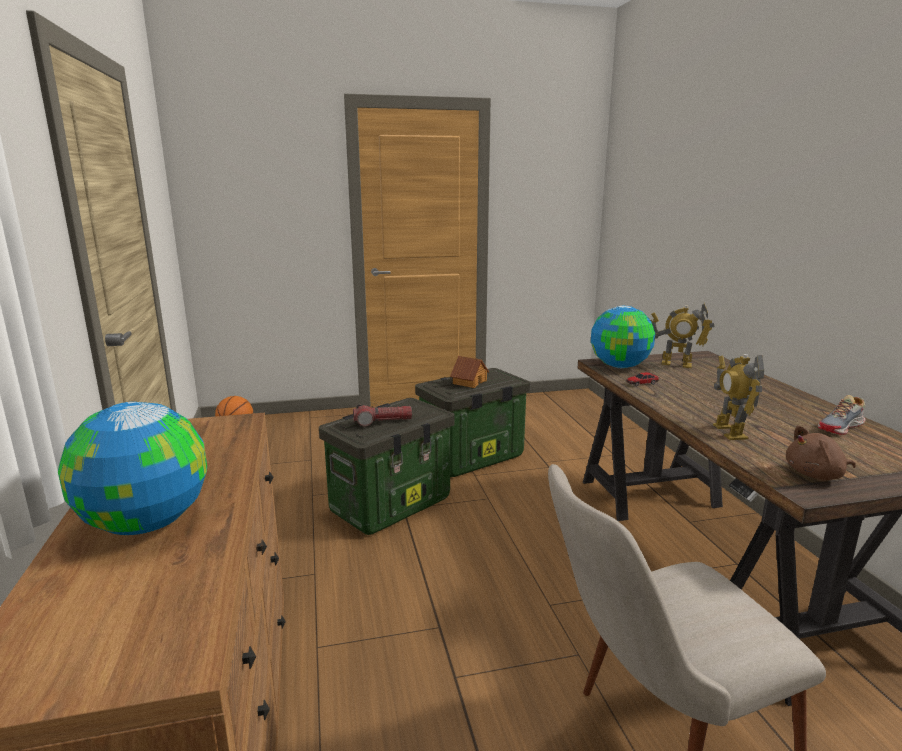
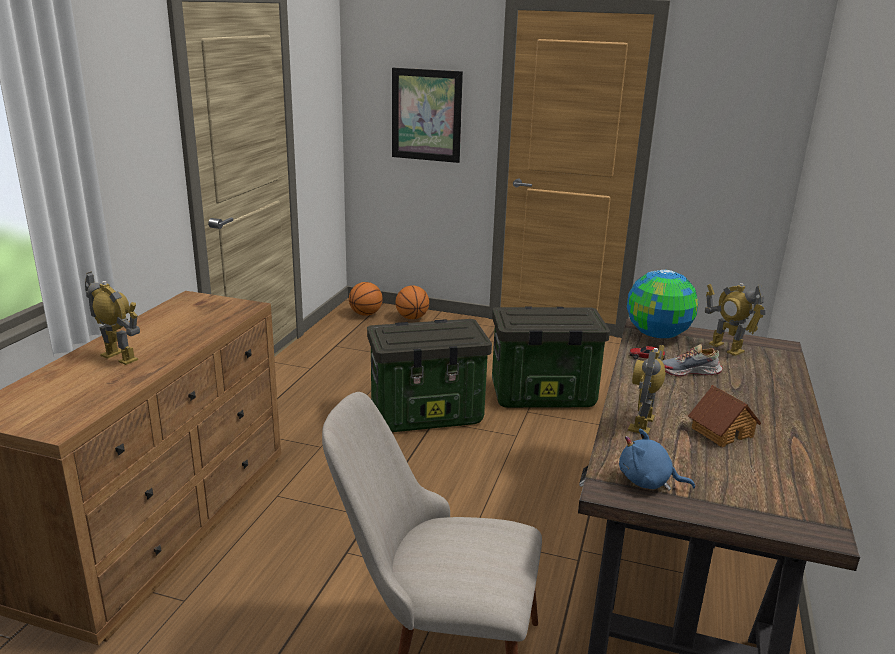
camera: 30 degrees right, 5 degrees up
globe [58,402,207,535] -> toy robot [85,271,140,365]
flashlight [353,404,412,426] -> none
toy house [450,356,489,388] -> toy house moved to [688,385,761,447]
brown plush toy [786,426,856,480] -> blue plush toy [619,429,695,491]
shoe [818,395,866,435] -> shoe moved to [662,344,723,376]
none -> picture [392,68,463,163]
none -> basketball [395,285,429,319]

